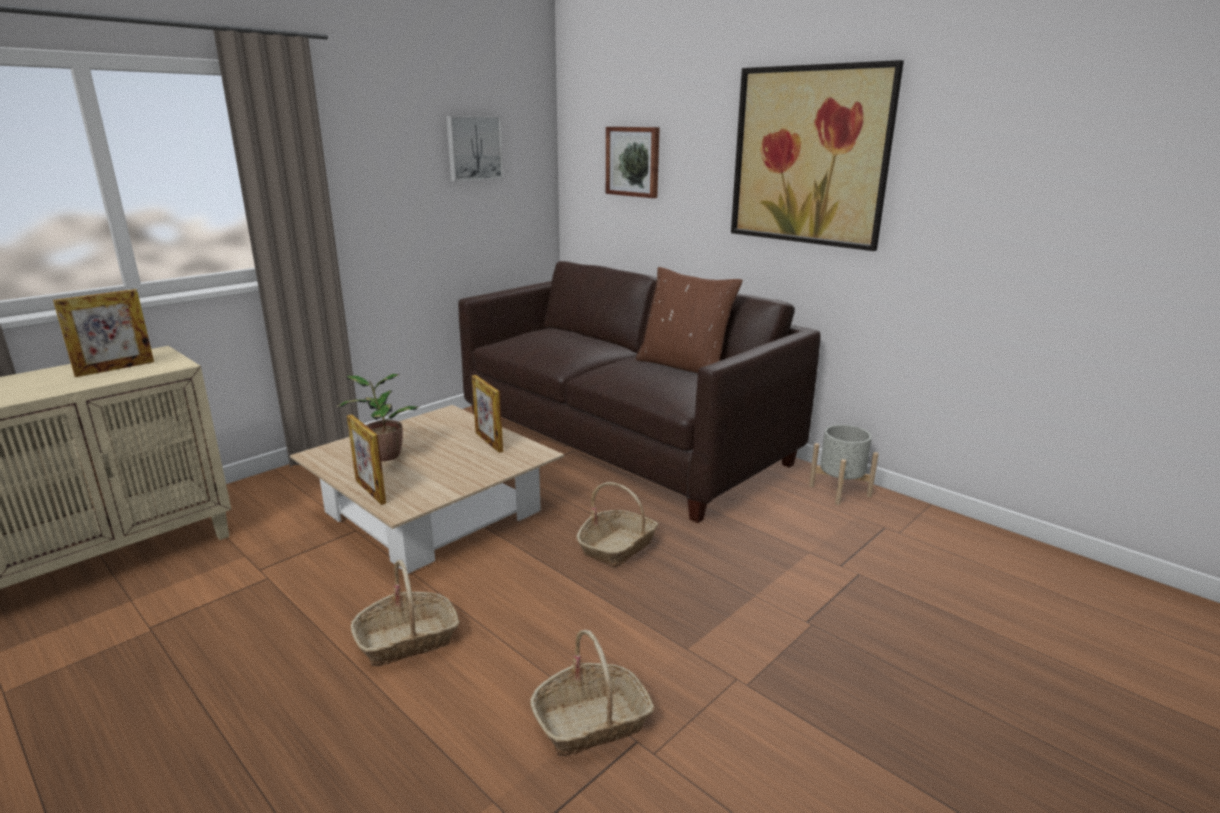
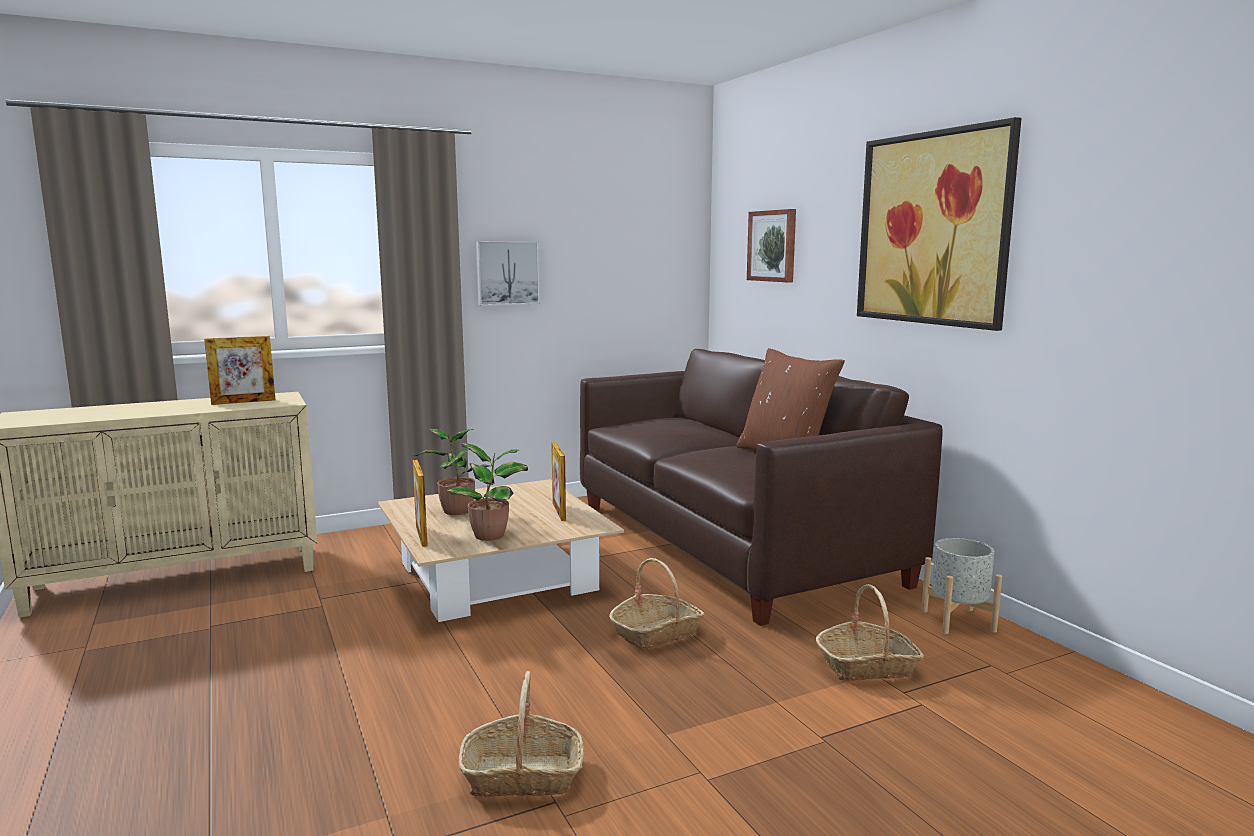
camera: 20 degrees right, 10 degrees down
basket [351,560,460,666] -> basket moved to [816,584,924,681]
picture [446,116,504,182] -> picture moved to [476,241,540,306]
none -> potted plant [447,443,528,541]

